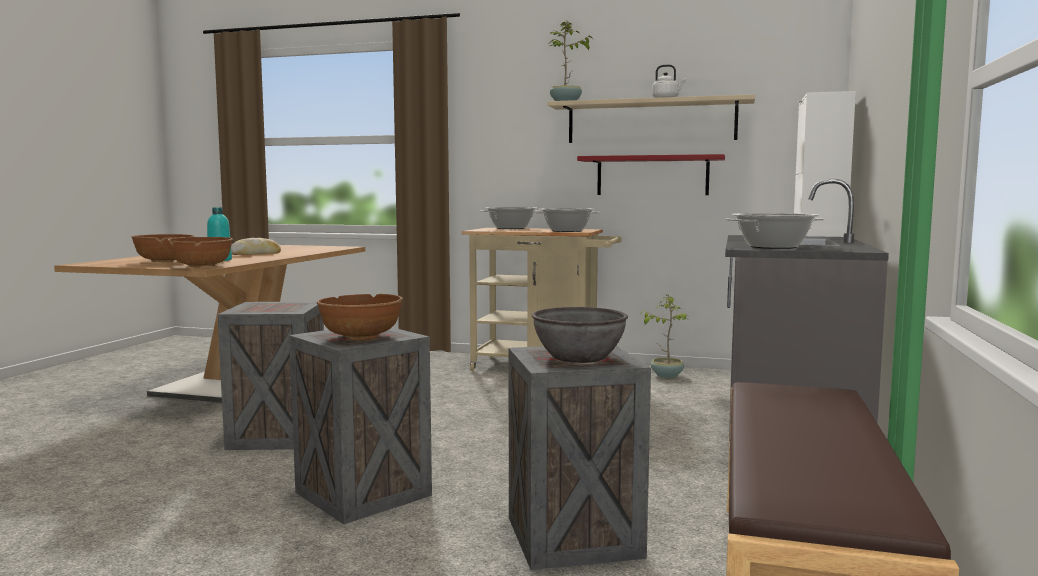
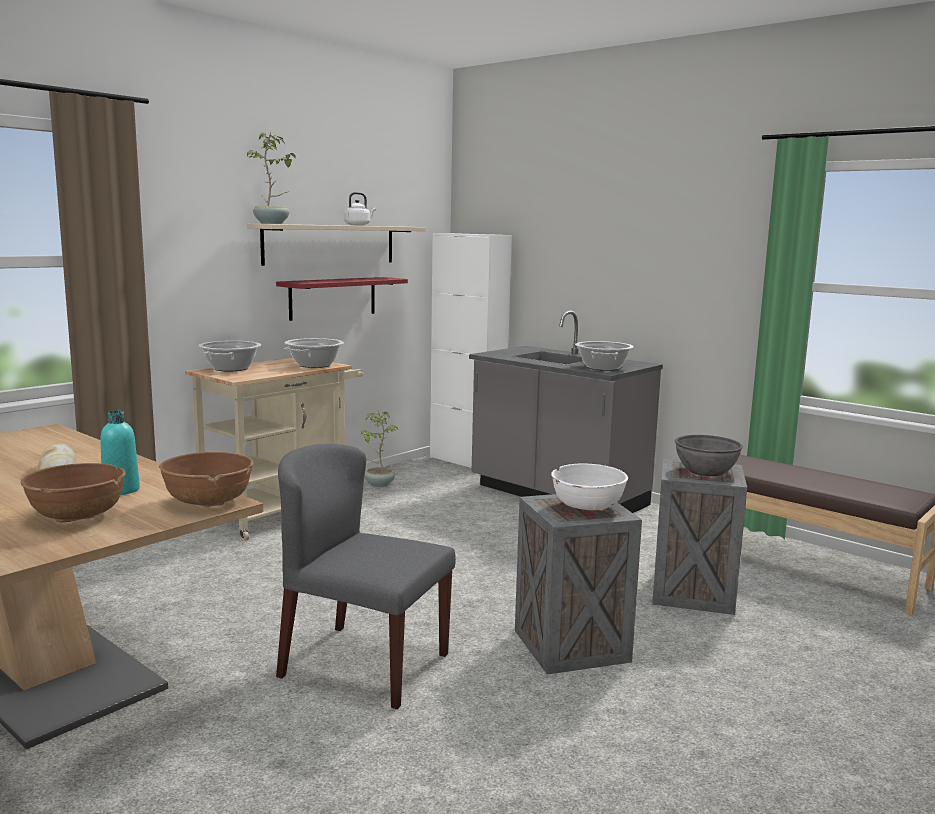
camera: 65 degrees left, 5 degrees up
crate [217,302,324,450] -> grey chair [276,444,456,709]
brown bowl [317,294,403,340] -> white bowl [551,464,628,511]

